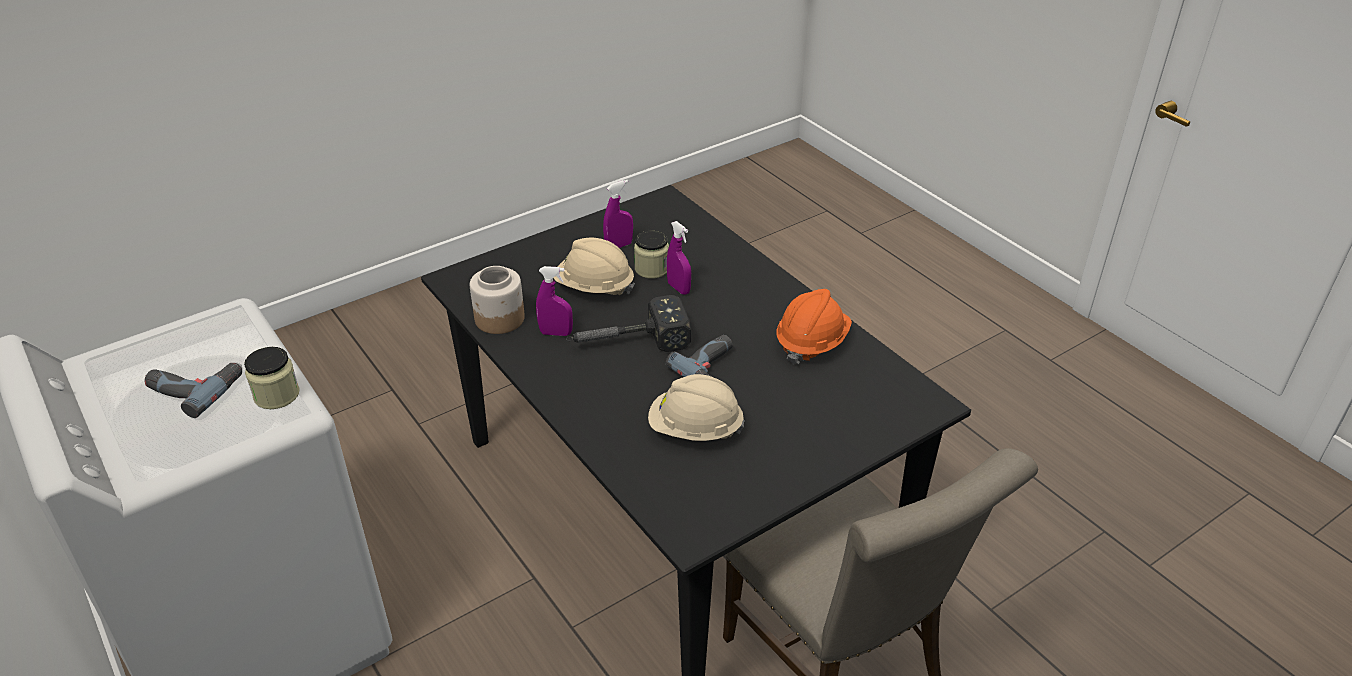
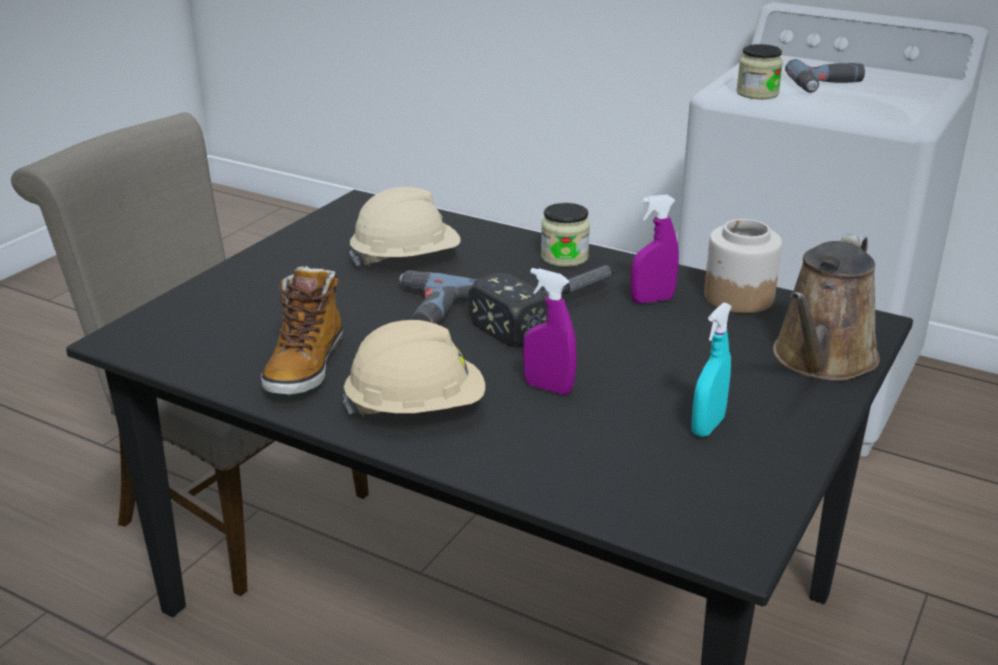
camera: 155 degrees right, 10 degrees down
beige hard hat [554,238,635,295] -> beige hard hat moved to [343,320,485,417]
purple spray bottle [603,180,633,248] -> turquoise spray bottle [691,302,732,437]
jar [634,231,669,279] -> jar moved to [541,203,590,267]
orange hard hat [777,289,852,364] -> boot [261,266,343,396]
none -> brown watering can [773,234,880,381]

